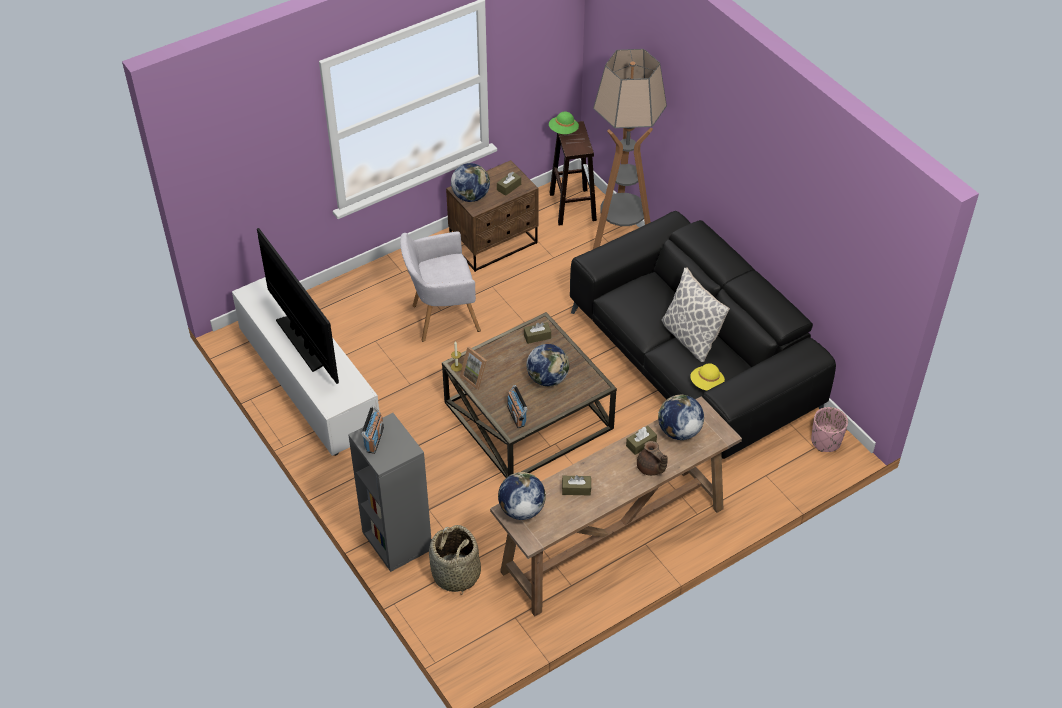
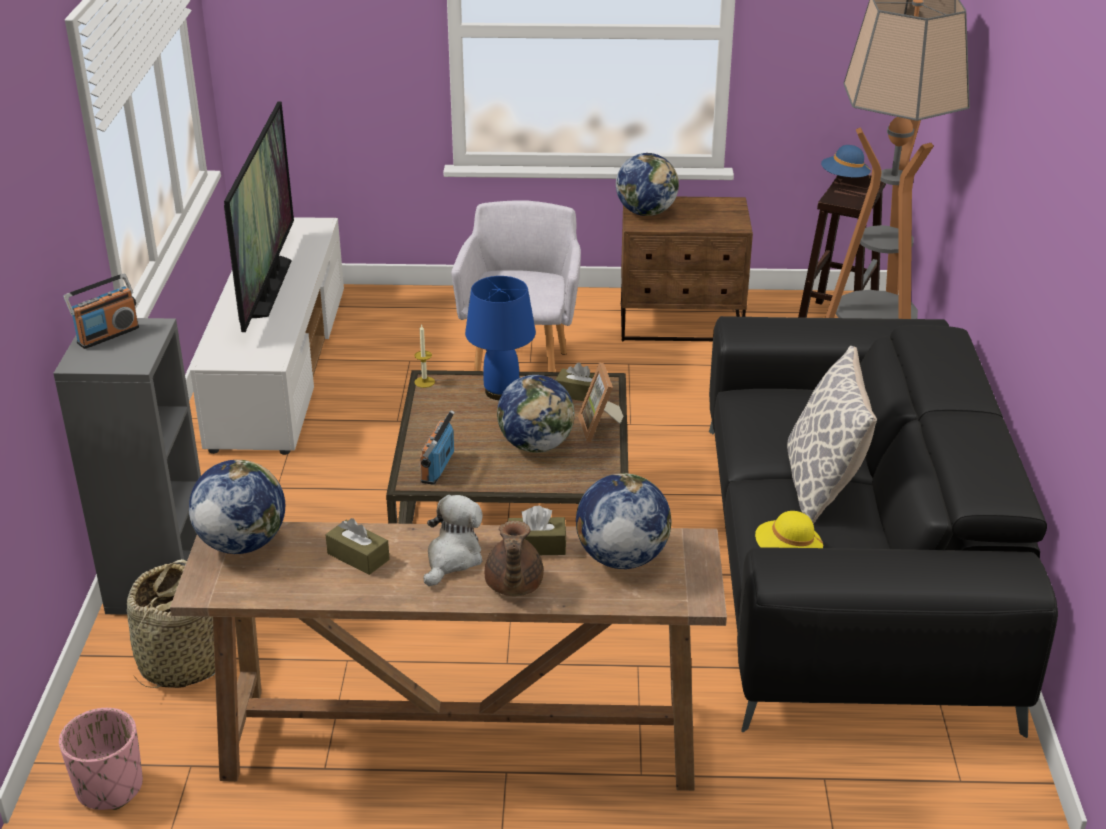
camera: 35 degrees right, 15 degrees down
grey armchair [400,231,481,342] -> grey armchair turned 75 degrees clockwise [451,200,581,372]
picture frame [460,347,487,390] -> picture frame moved to [578,362,624,442]
brown tissue box [497,172,521,196] -> none
green hat [549,112,579,134] -> blue hat [821,145,871,179]
pink planter [811,407,848,452] -> pink planter moved to [59,708,143,810]
none -> plush toy [423,495,483,586]
none -> blue table lamp [465,276,536,400]

